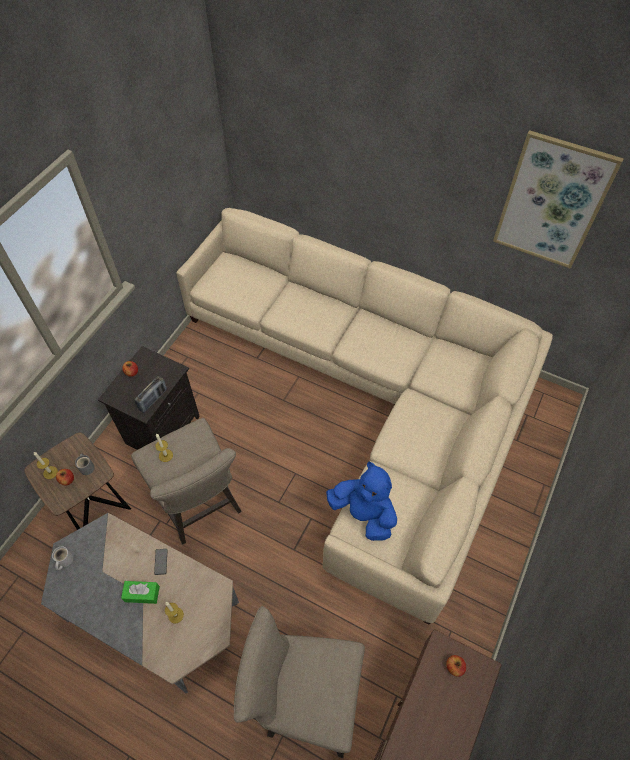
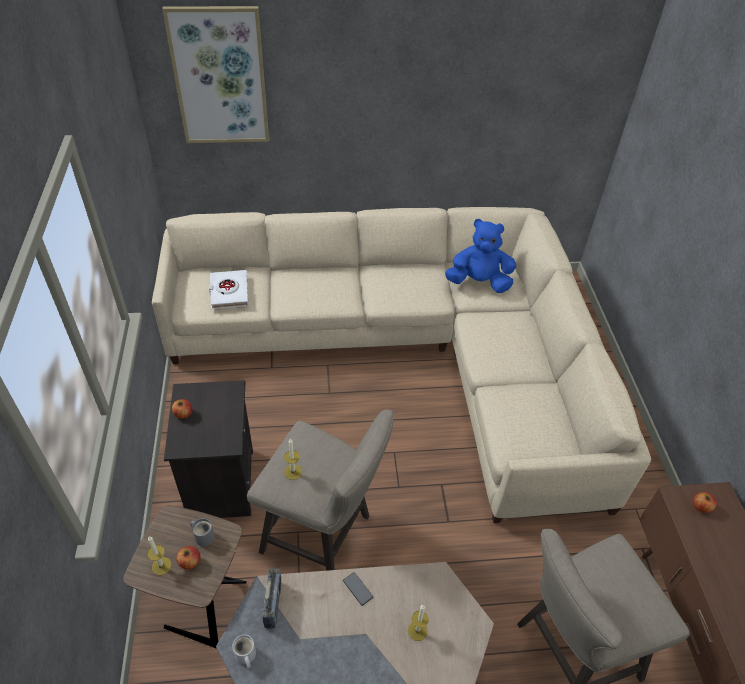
camera: 35 degrees left, 10 degrees down
green tissue box [121,581,160,604] -> none
radio [134,376,167,413] -> radio moved to [263,568,281,628]
blue plush toy [326,462,397,541] -> blue plush toy moved to [445,219,516,293]
picture [493,130,624,269] -> picture moved to [162,6,269,143]
none -> white book [209,270,249,309]

